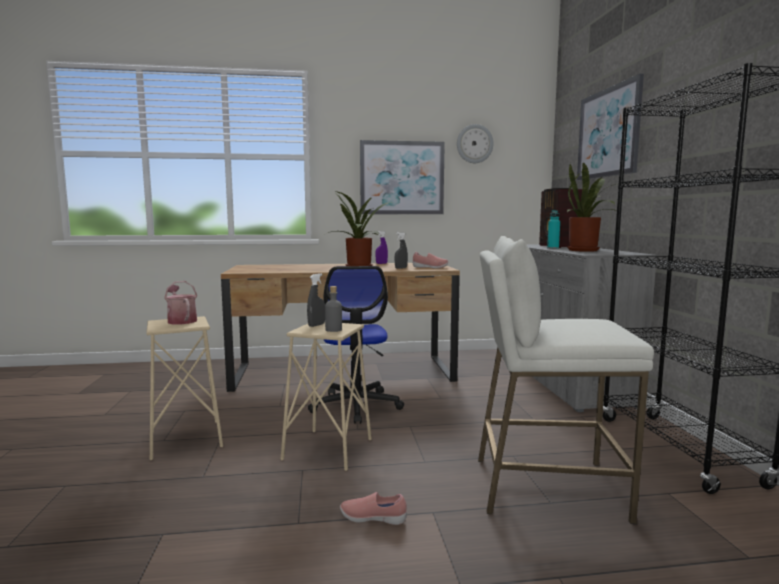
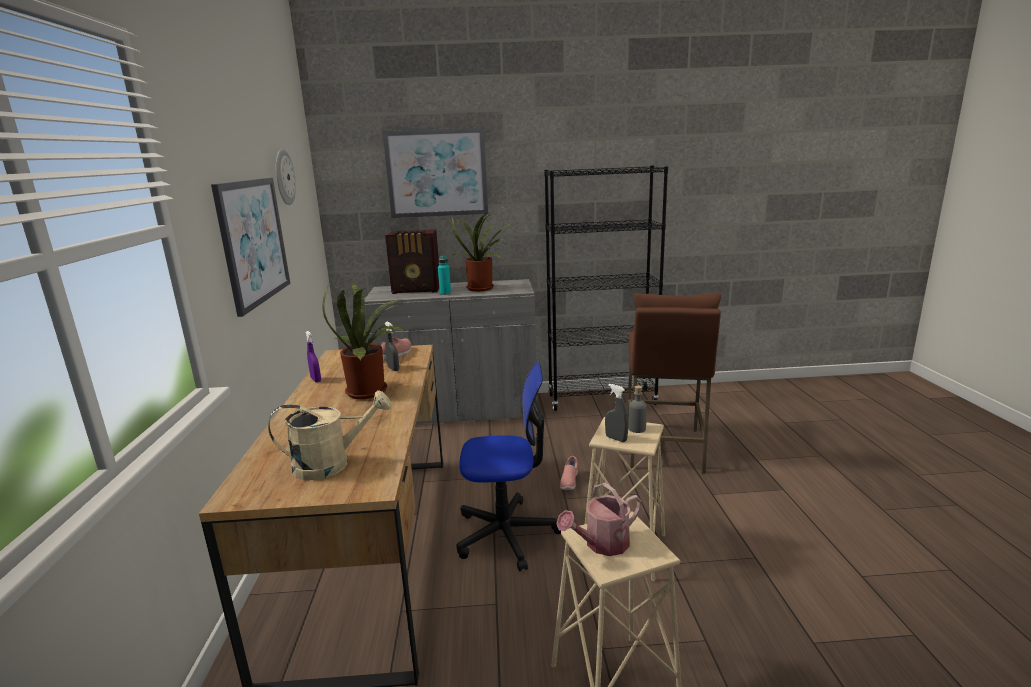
camera: 85 degrees left, 10 degrees up
pink shoe [340,492,407,525] -> pink shoe moved to [560,456,578,490]
white stool [478,236,654,524] -> brown stool [628,292,721,474]
none -> beige watering can [268,390,392,480]

